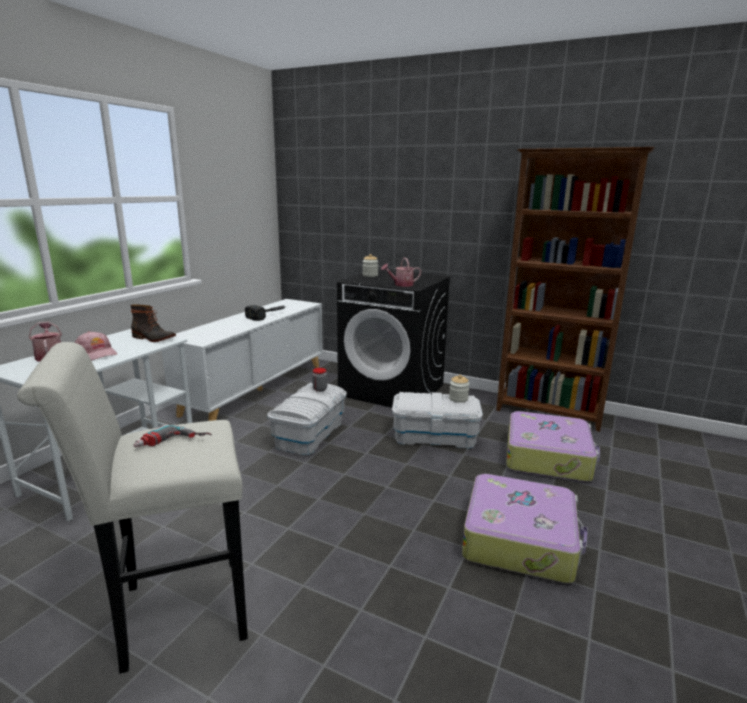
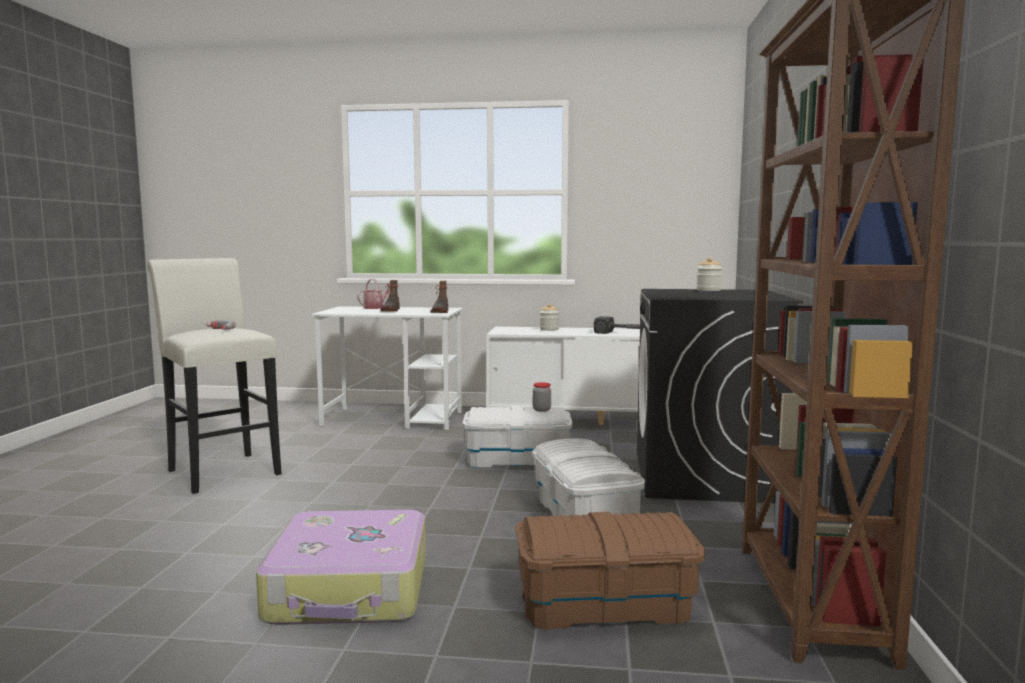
camera: 70 degrees right, 10 degrees down
pink cap [75,331,117,360] -> boot [381,280,400,312]
watering can [381,258,421,287] -> none
jar [449,375,469,403] -> jar moved to [540,304,559,331]
suitcase [506,411,600,482] -> brown storage box [515,512,705,630]

